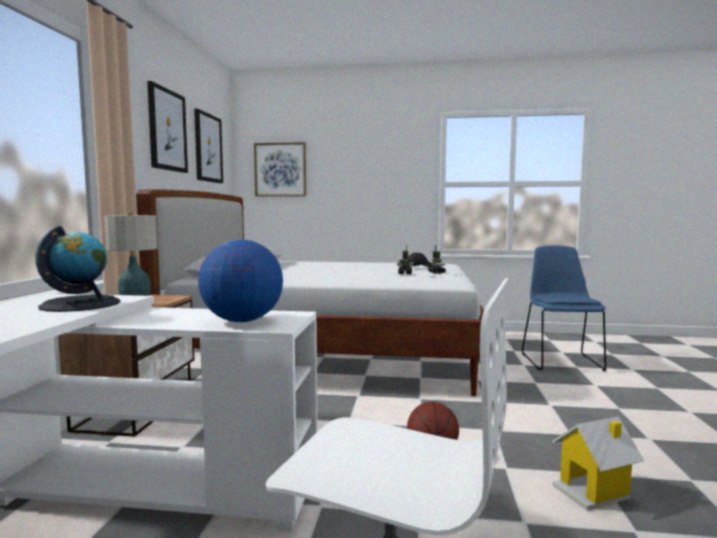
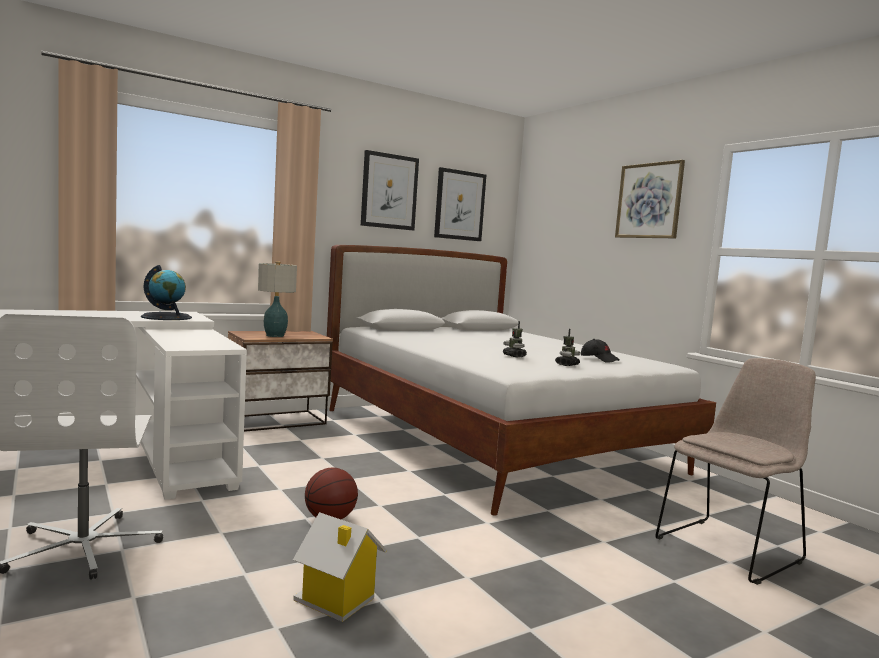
camera: 50 degrees right, 0 degrees up
globe [198,240,283,322] -> none
picture [254,142,306,197] -> picture moved to [615,160,685,238]
blue chair [522,245,606,372] -> beige chair [655,358,816,585]

